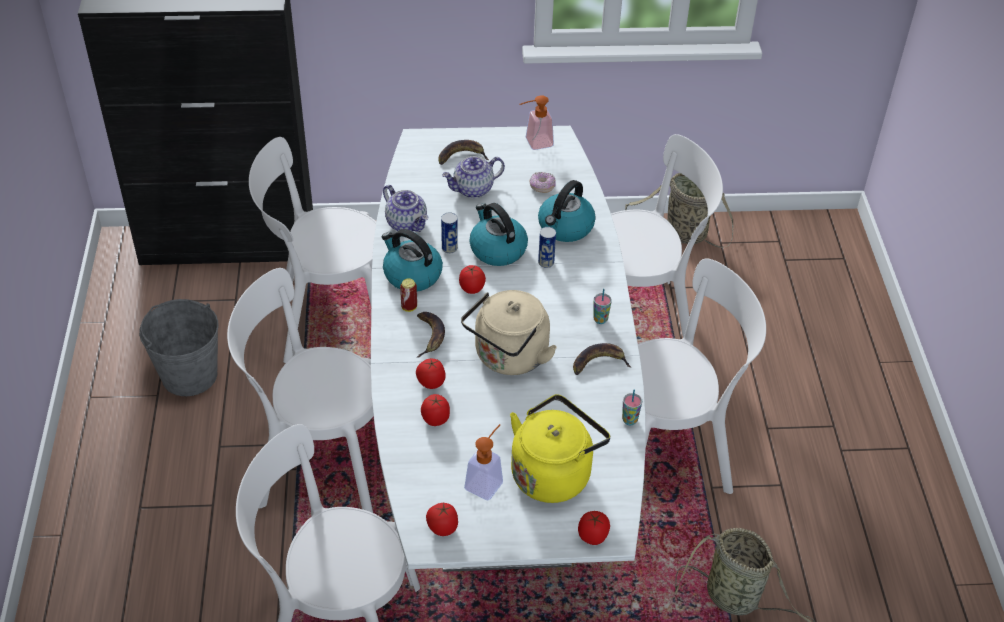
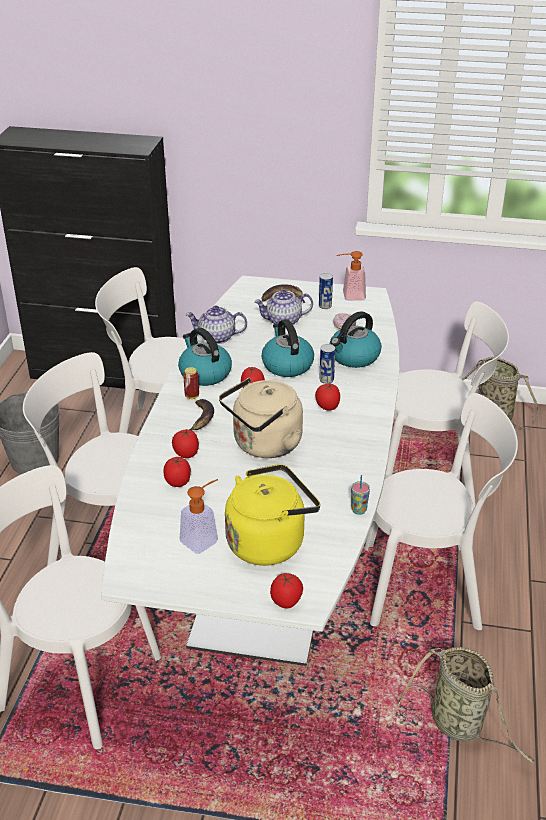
camera: 15 degrees right, 10 degrees down
teapot [383,185,428,232] -> teapot turned 120 degrees clockwise [186,305,247,344]
tomato [426,503,458,536] -> tomato moved to [315,383,340,410]
can [441,212,458,254] -> can moved to [319,273,333,309]
banana [573,343,631,375] -> none
cup [593,289,612,324] -> none

